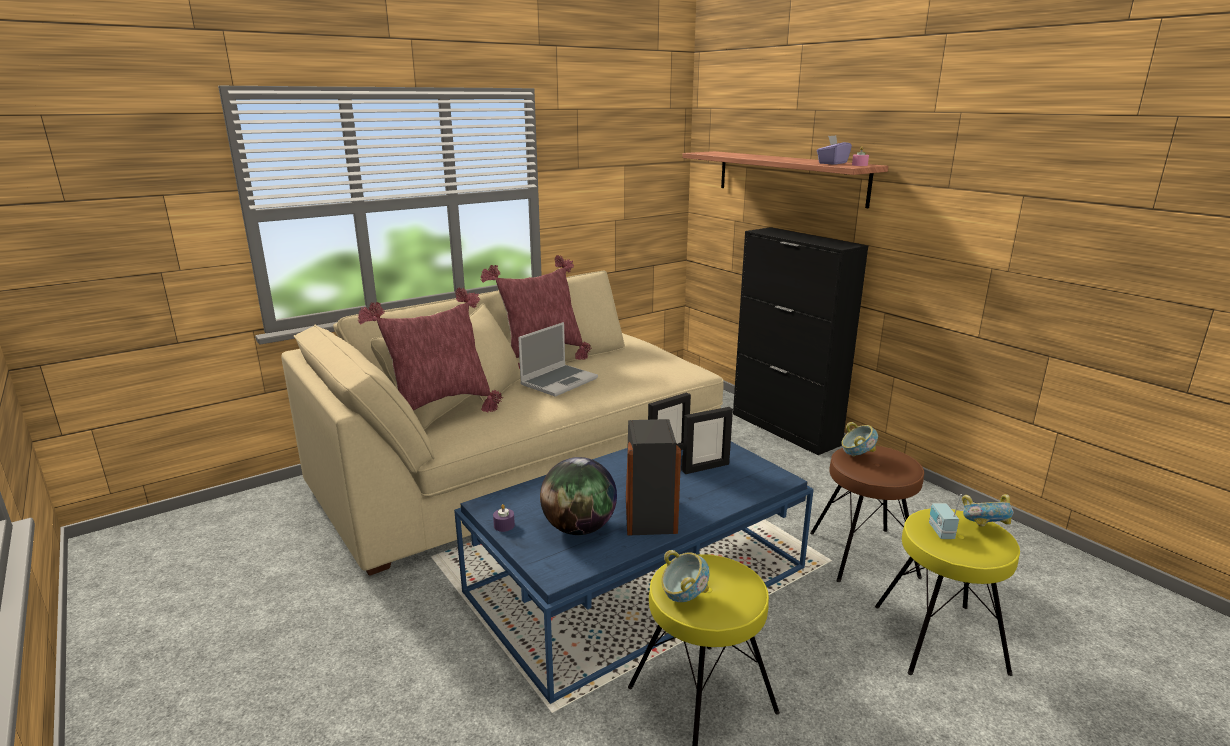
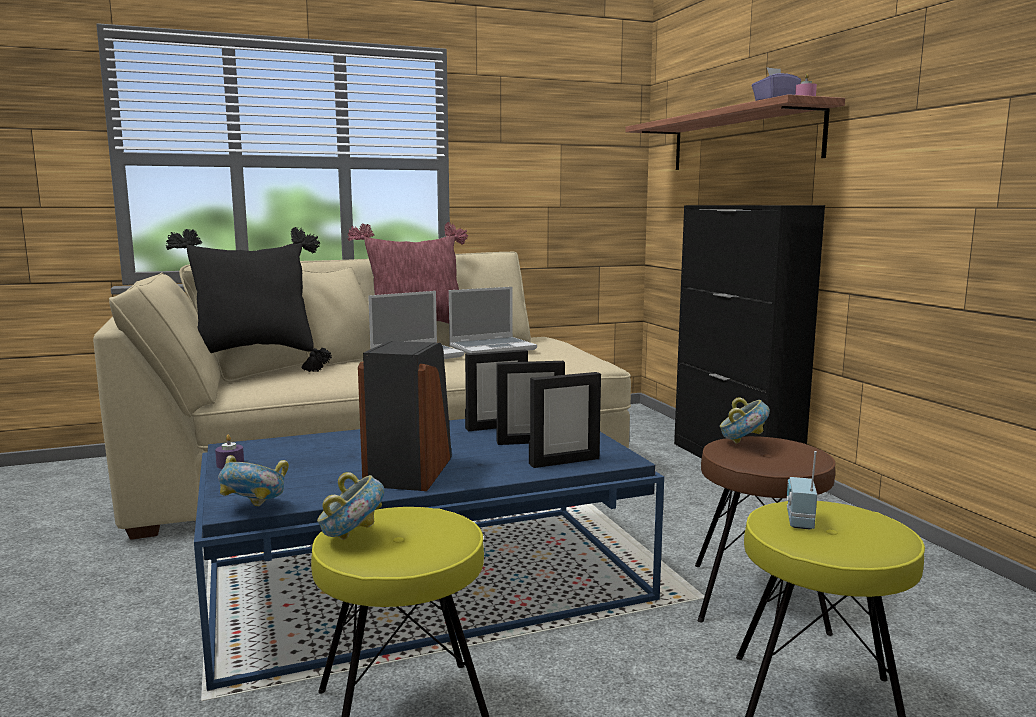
camera: 15 degrees right, 10 degrees down
red pillow [358,288,503,413] -> black pillow [166,227,331,372]
globe [540,457,617,535] -> none
bowl [962,494,1014,527] -> bowl moved to [218,455,289,506]
none -> laptop [449,287,537,353]
none -> picture frame [529,372,601,468]

